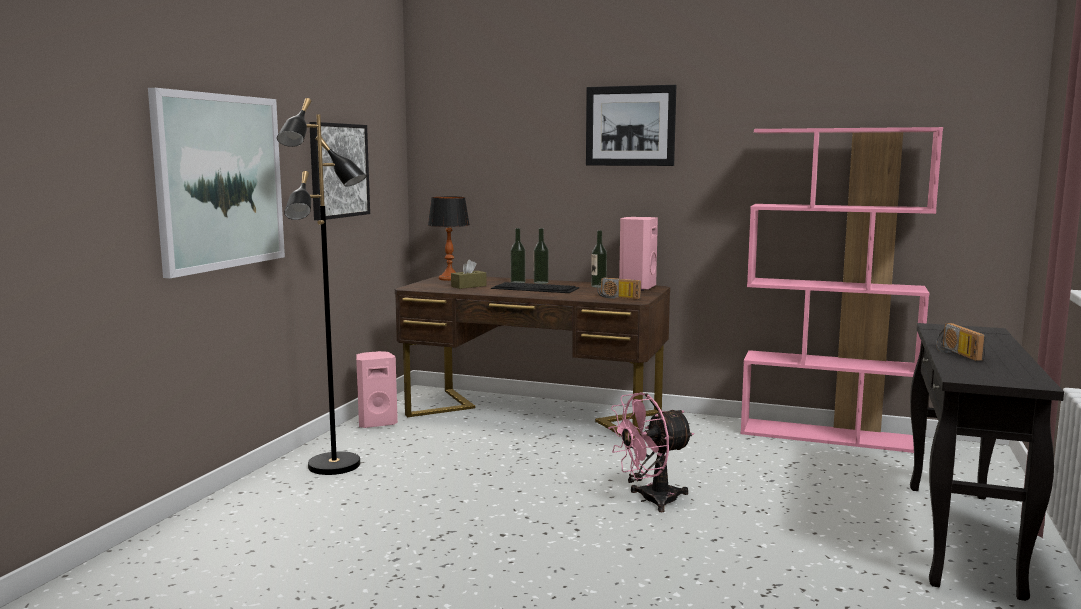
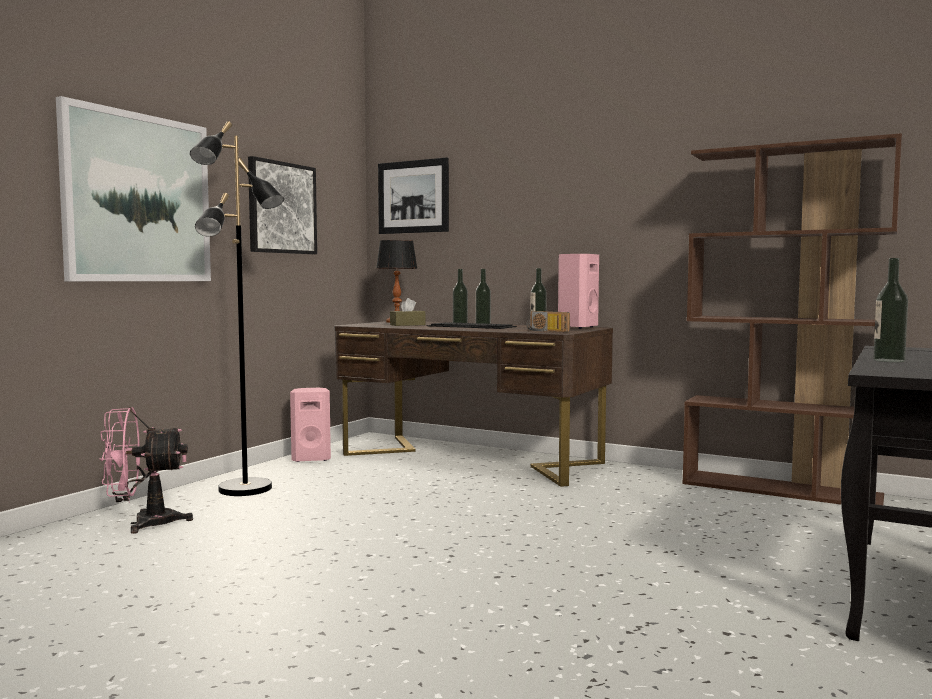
camera: 10 degrees right, 5 degrees down
picture [586,85,676,166] -> picture moved to [378,157,449,234]
pink fan [608,392,694,512] -> pink fan moved to [100,407,193,534]
pink bookcase [740,127,943,453] -> brown bookcase [682,133,902,505]
radio [936,323,986,361] -> bottle [873,258,908,362]

